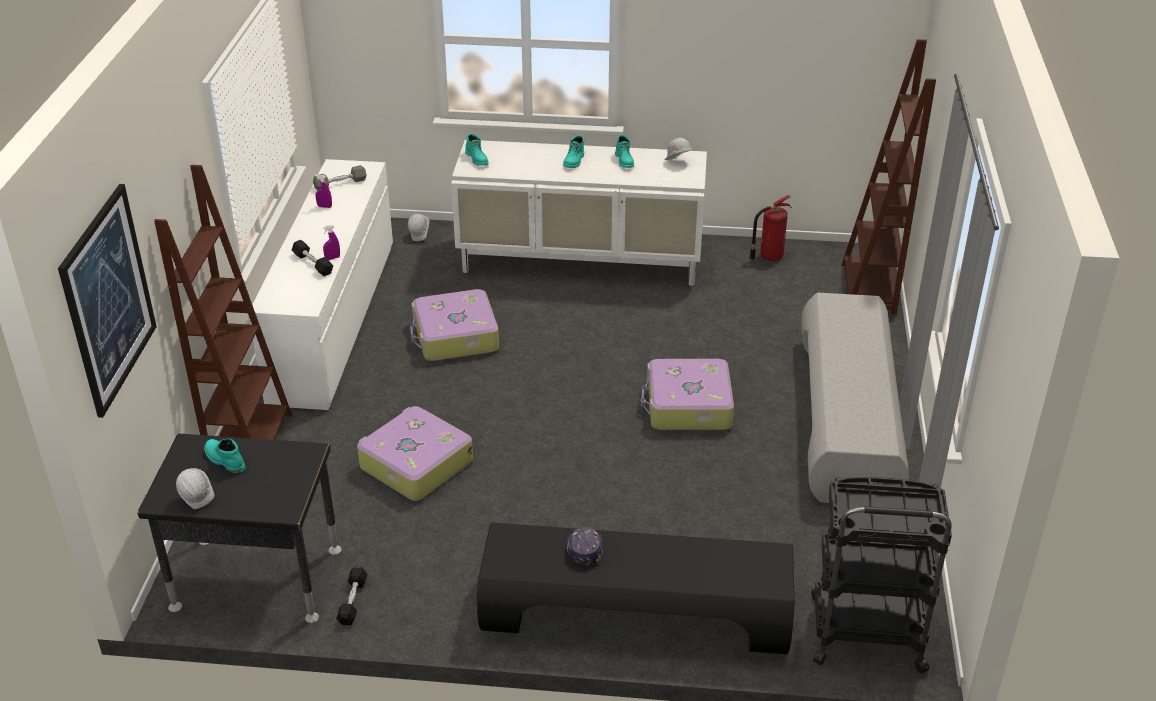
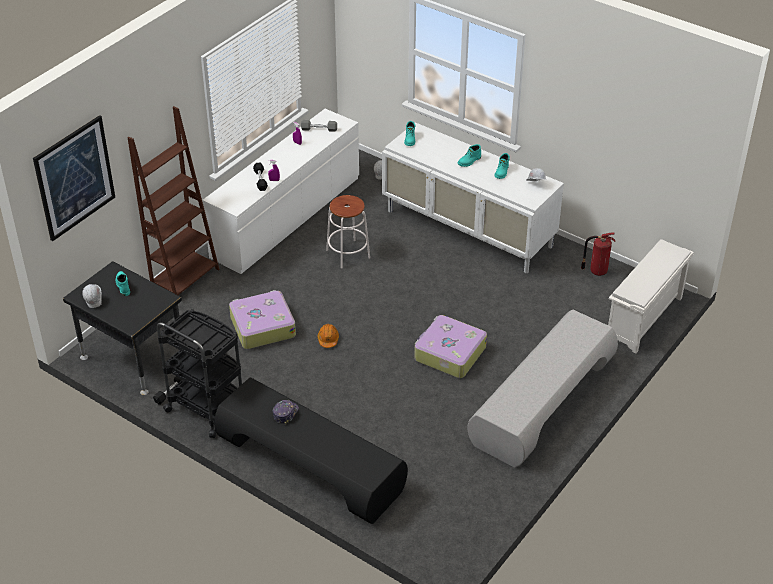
camera: 30 degrees right, 5 degrees up
suitcase [410,289,499,361] -> white stool [326,195,370,269]
black cart [811,477,952,673] -> black cart moved to [157,309,242,438]
brown bookcase [841,39,936,315] -> white shoe rack [608,239,694,353]
none -> orange hard hat [318,324,339,348]

